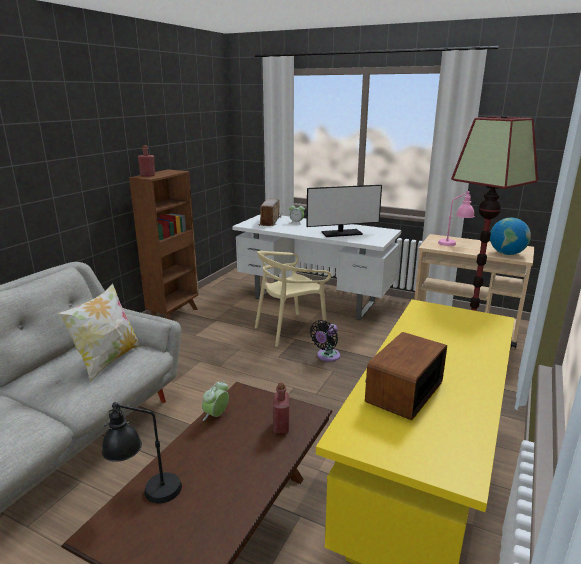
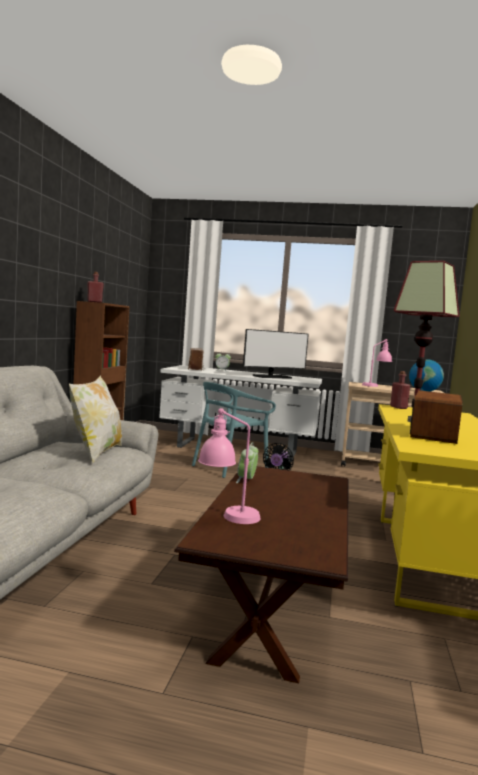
camera: 15 degrees left, 15 degrees down
black table lamp [102,402,182,504] -> pink table lamp [198,408,261,524]
beige chair [255,251,331,347] -> turquoise chair [192,382,276,478]
red bottle [273,383,289,433] -> red bottle moved to [390,371,410,409]

